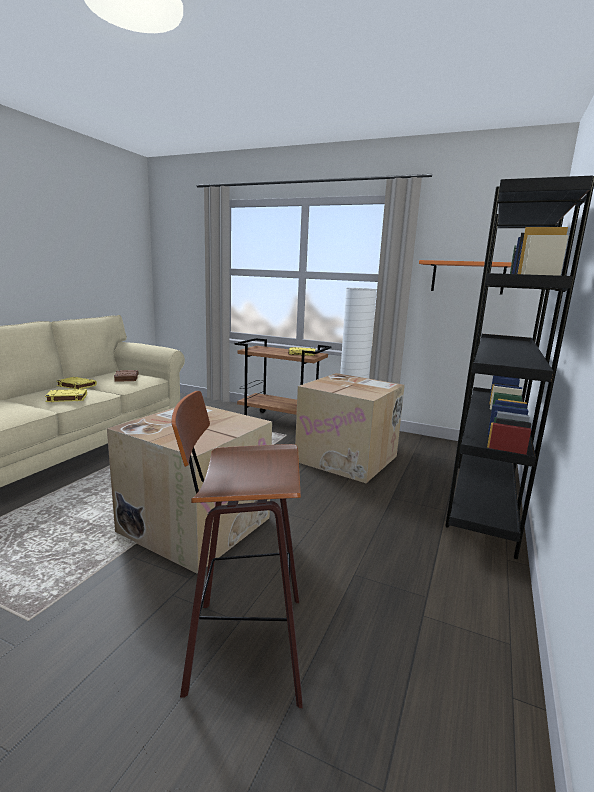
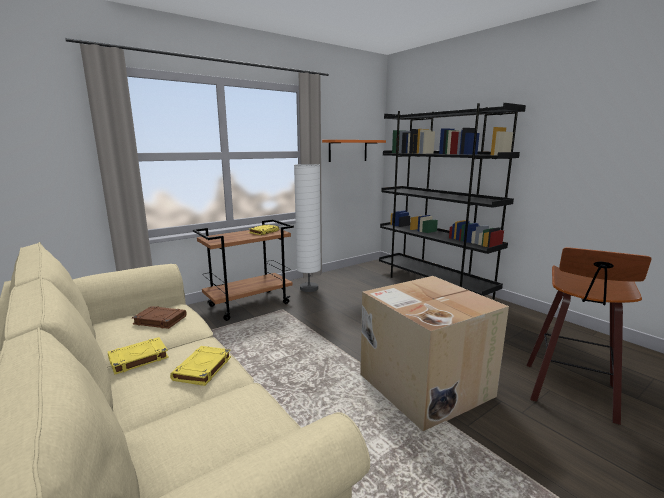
camera: 60 degrees left, 0 degrees up
cardboard box [295,373,405,483] -> none

